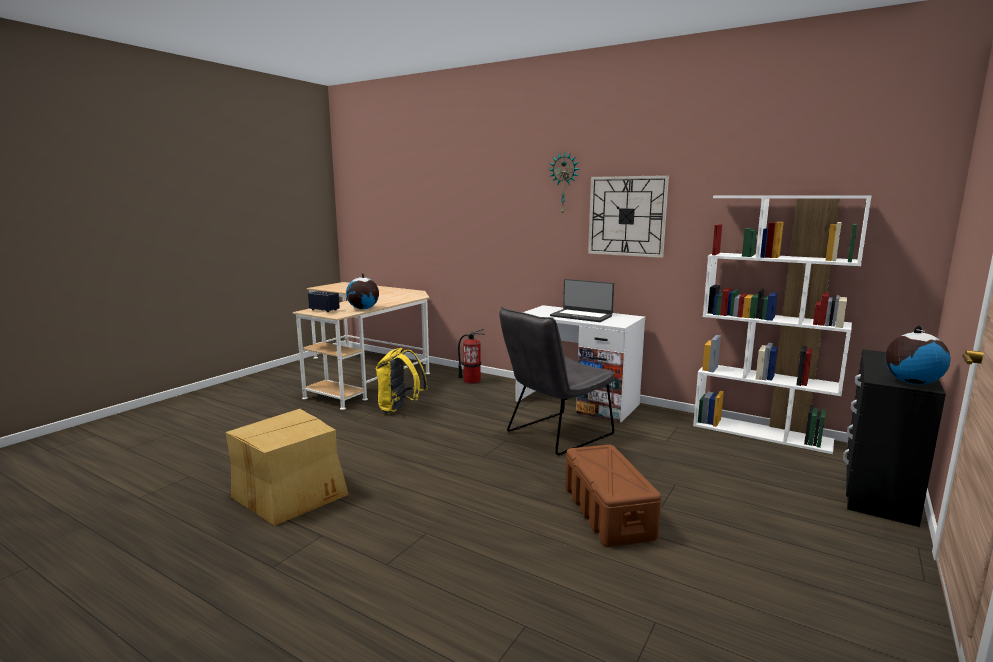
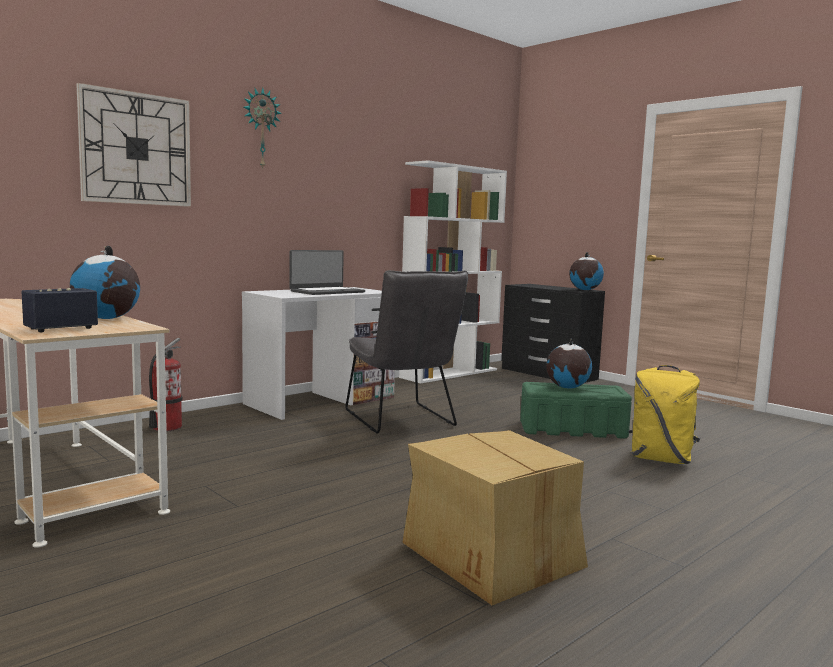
camera: 75 degrees left, 5 degrees down
yellow backpack [376,348,428,413] -> yellow backpack moved to [629,365,700,464]
brown storage box [565,445,661,547] -> green storage box [520,382,632,438]
wall clock [588,175,669,258] -> wall clock moved to [76,83,191,207]
none -> globe [546,338,592,389]

